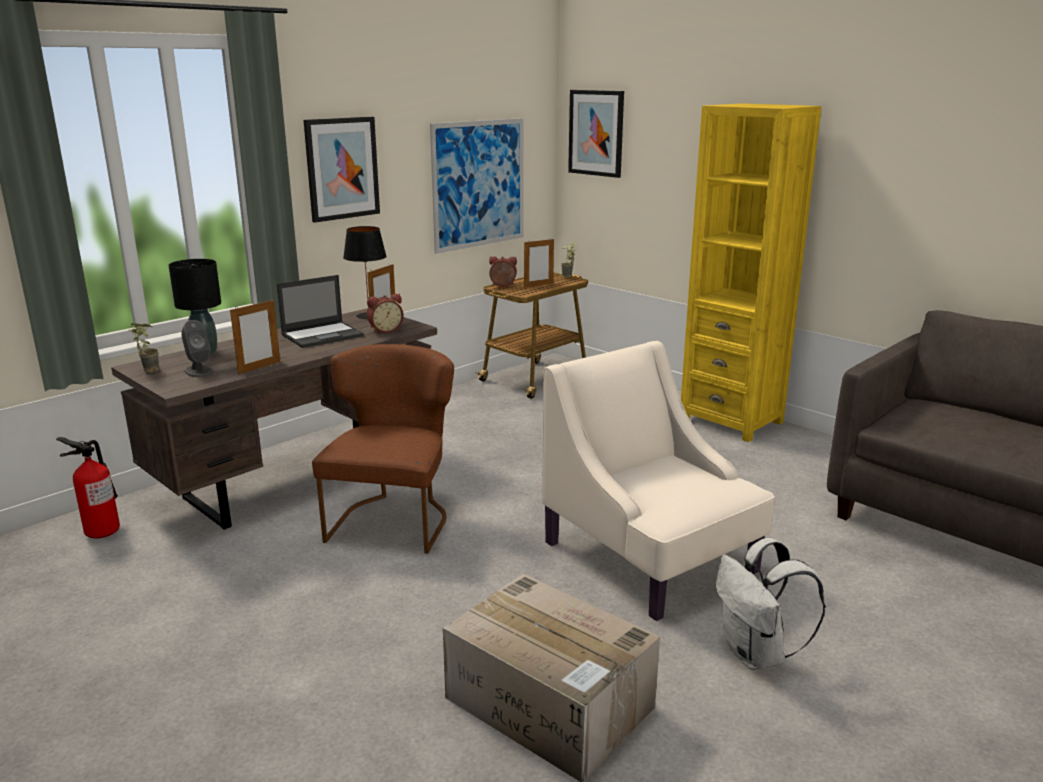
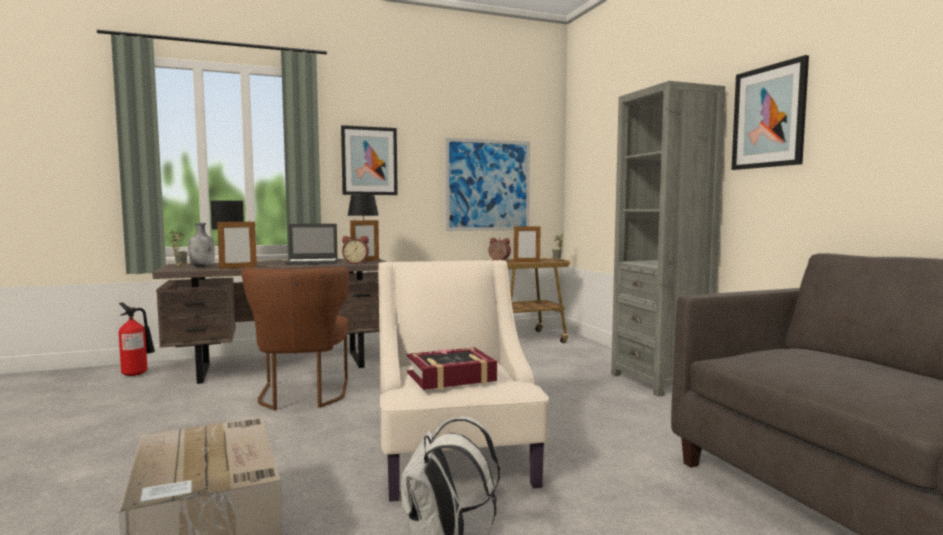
camera: 25 degrees right, 15 degrees down
grey speaker [181,320,213,377] -> grey bottle [188,223,215,267]
brown chair [312,344,454,554] -> brown chair turned 135 degrees clockwise [241,267,349,410]
picture [568,90,624,178] -> picture moved to [731,55,809,170]
yellow bookcase [681,103,821,442] -> grey bookcase [611,81,725,397]
none -> book [407,347,497,390]

